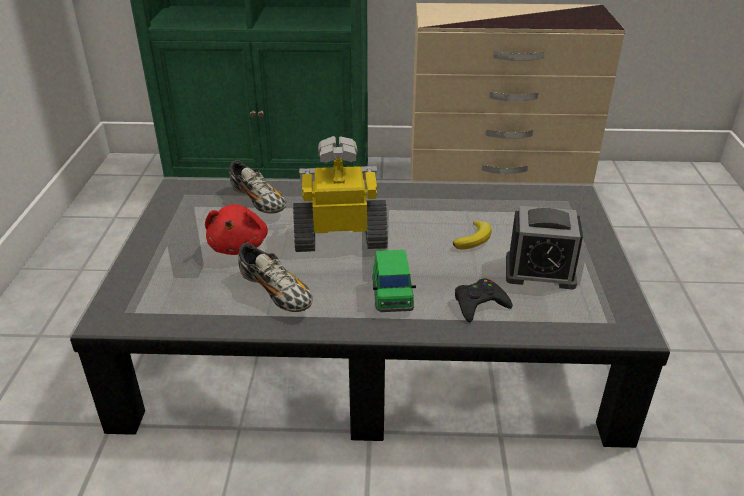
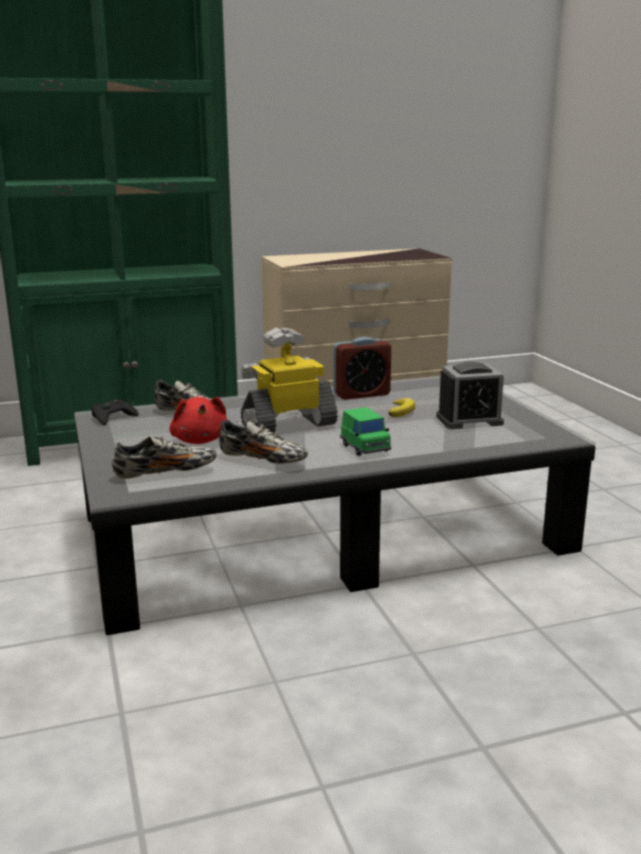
camera: 20 degrees left, 15 degrees down
black game controller [455,279,512,322] -> black game controller moved to [91,400,139,425]
none -> shoe [112,436,217,479]
none -> alarm clock [333,337,391,400]

